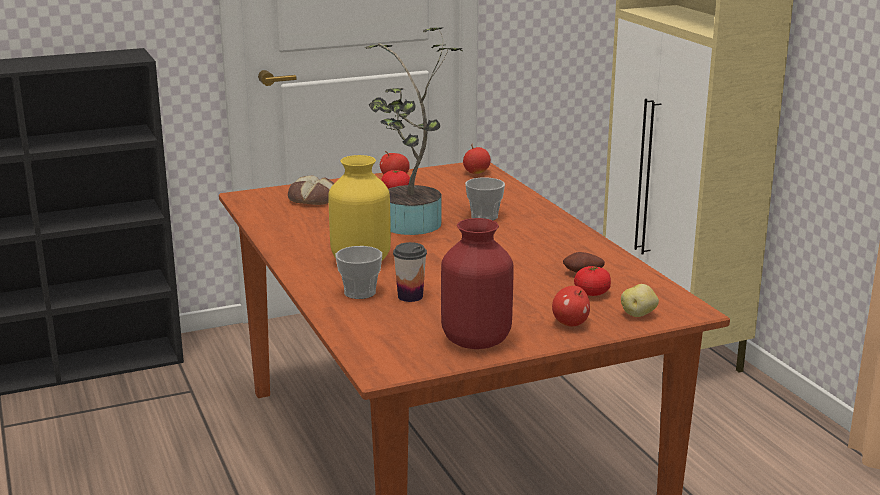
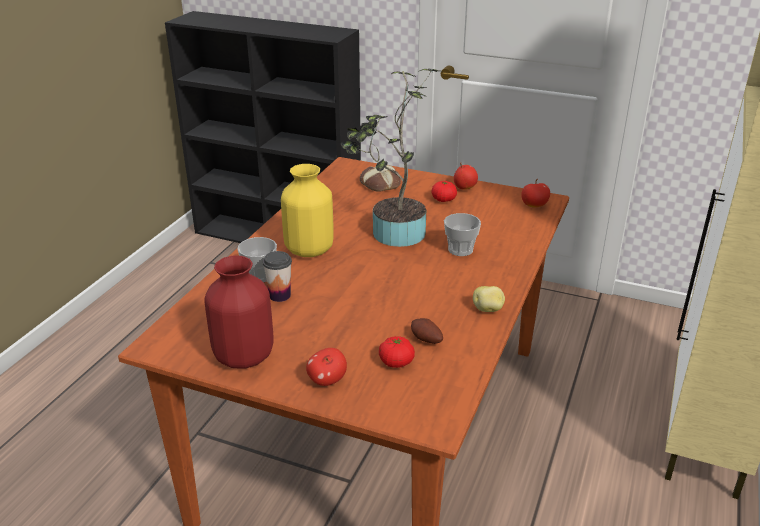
camera: 45 degrees right, 10 degrees up
potato [621,284,659,317] -> potato moved to [473,286,505,312]

